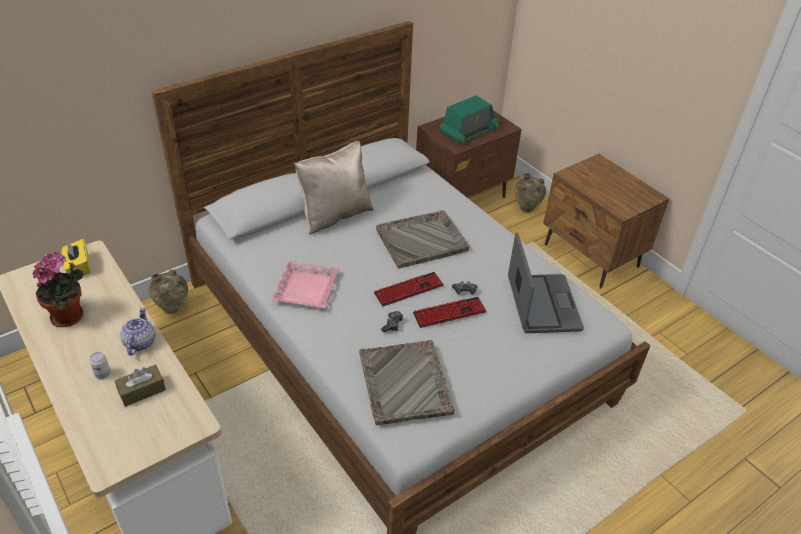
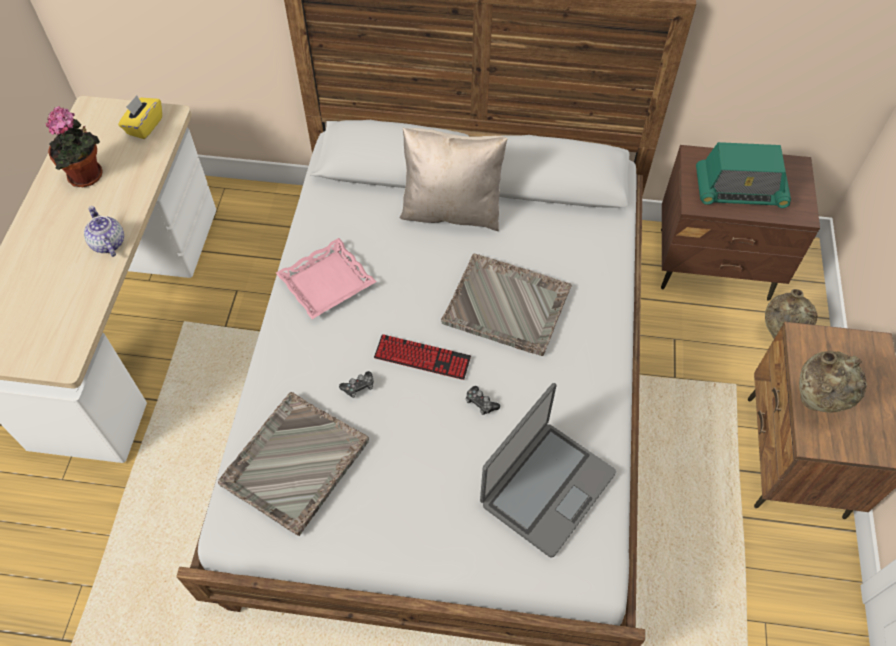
camera: 45 degrees right, 15 degrees up
can [90,352,111,379] -> none
brown tissue box [115,364,166,407] -> none
teapot [120,307,155,355] -> teapot turned 75 degrees counterclockwise [84,206,124,257]
beige vase [148,269,188,314] -> beige vase moved to [799,351,867,412]
keyboard [413,297,486,328] -> none

